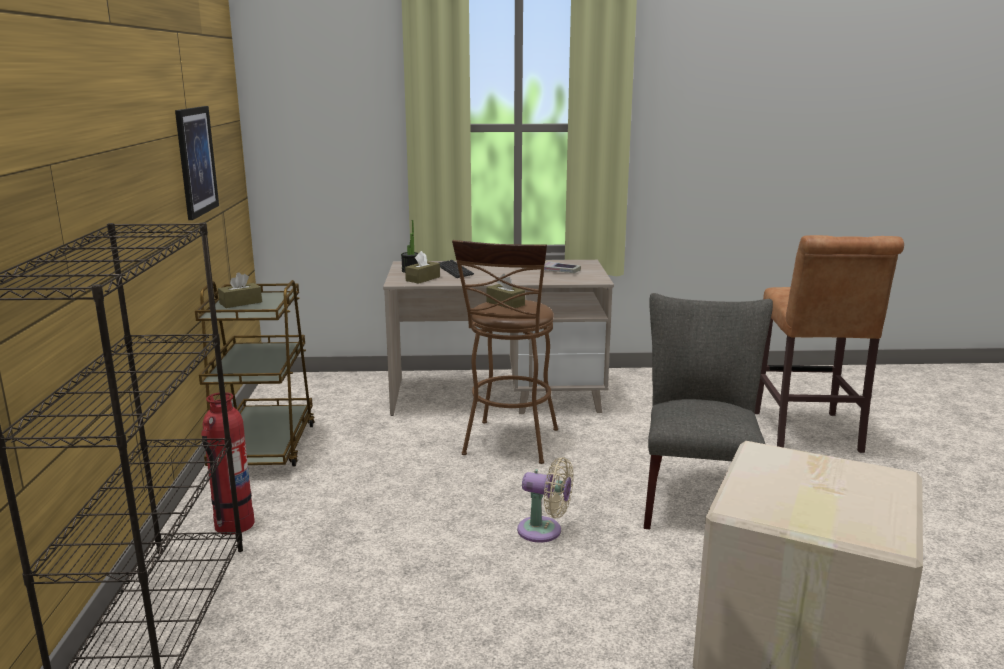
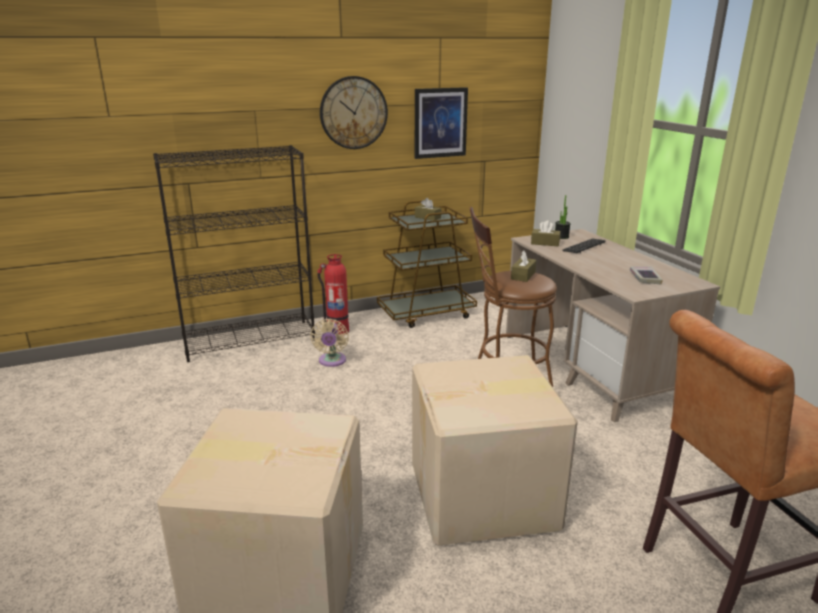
camera: 70 degrees right, 5 degrees up
beige fan [517,457,573,542] -> beige fan moved to [310,319,349,367]
grey chair [644,293,773,529] -> cardboard box [412,355,578,546]
none -> wall clock [320,76,388,149]

